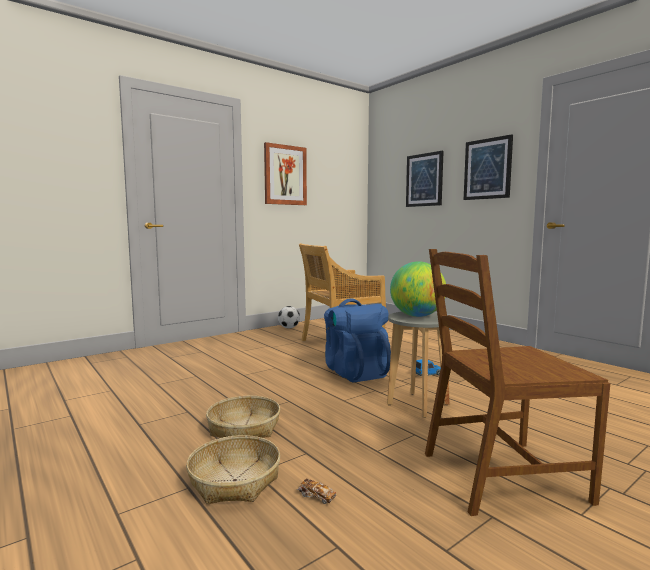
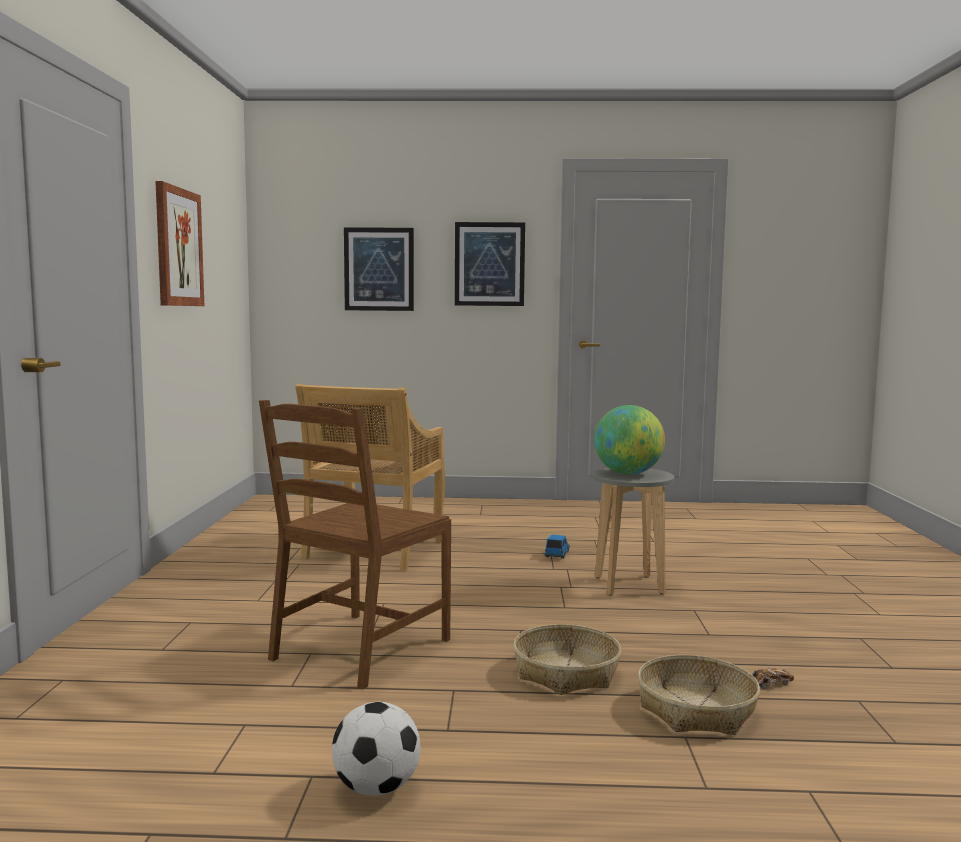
camera: 50 degrees left, 0 degrees up
football [278,306,300,329] -> football moved to [332,702,420,796]
blue backpack [324,299,391,382] -> none
brown chair [425,249,610,516] -> brown chair moved to [259,400,451,690]

